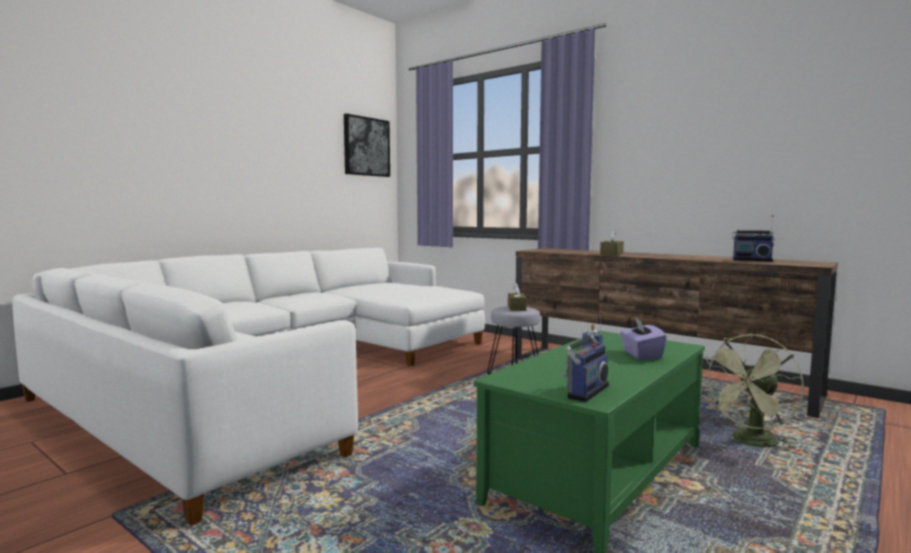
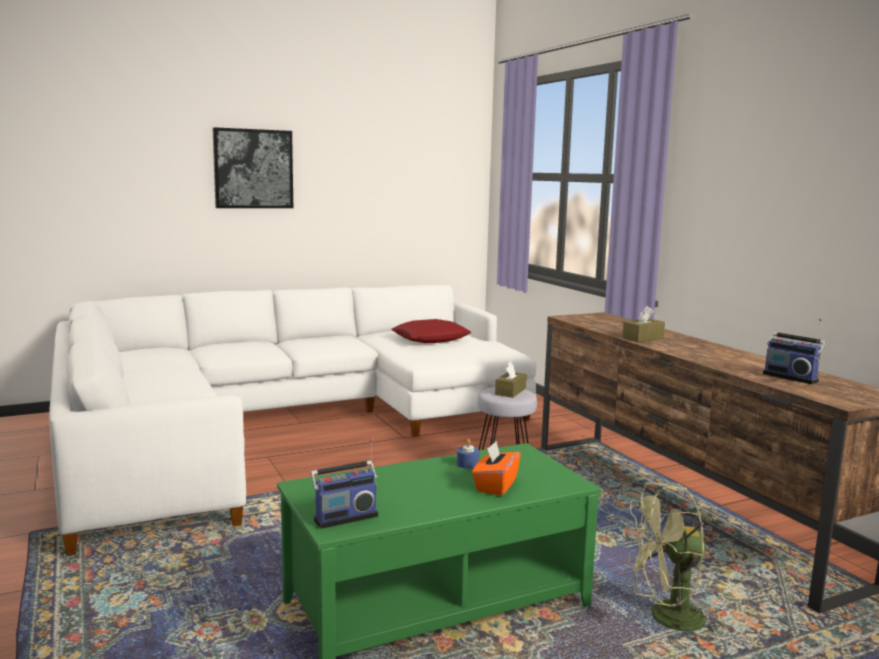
camera: 25 degrees right, 5 degrees up
picture [344,113,390,177] -> picture moved to [212,127,293,208]
purple tissue box [620,317,667,360] -> orange tissue box [472,441,521,496]
none -> red pillow [391,319,471,343]

